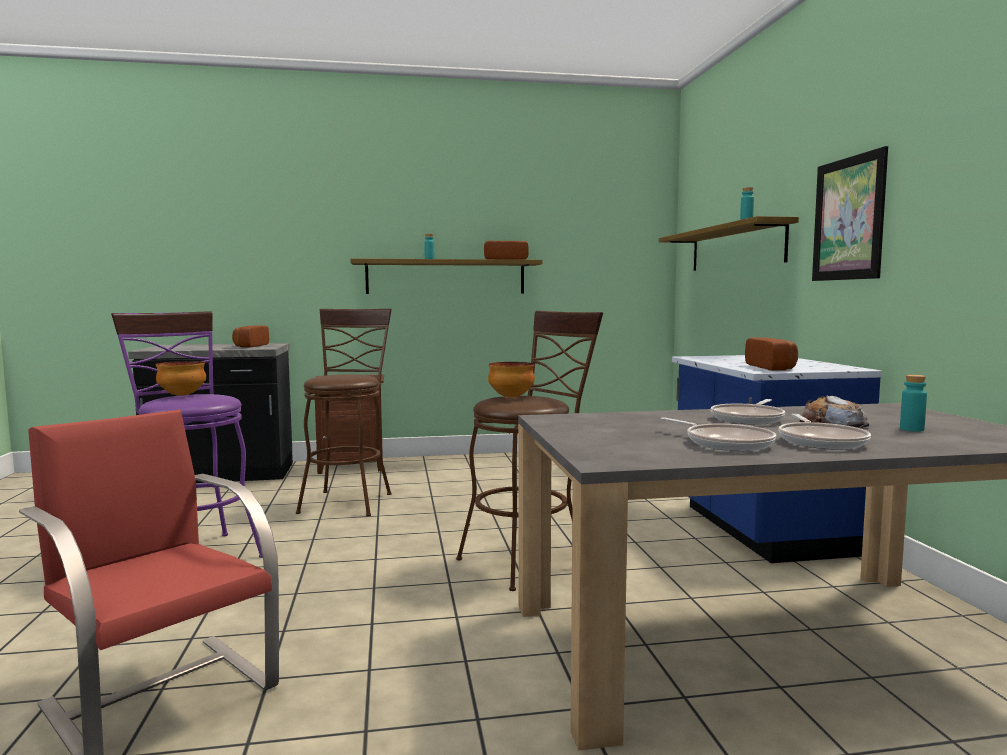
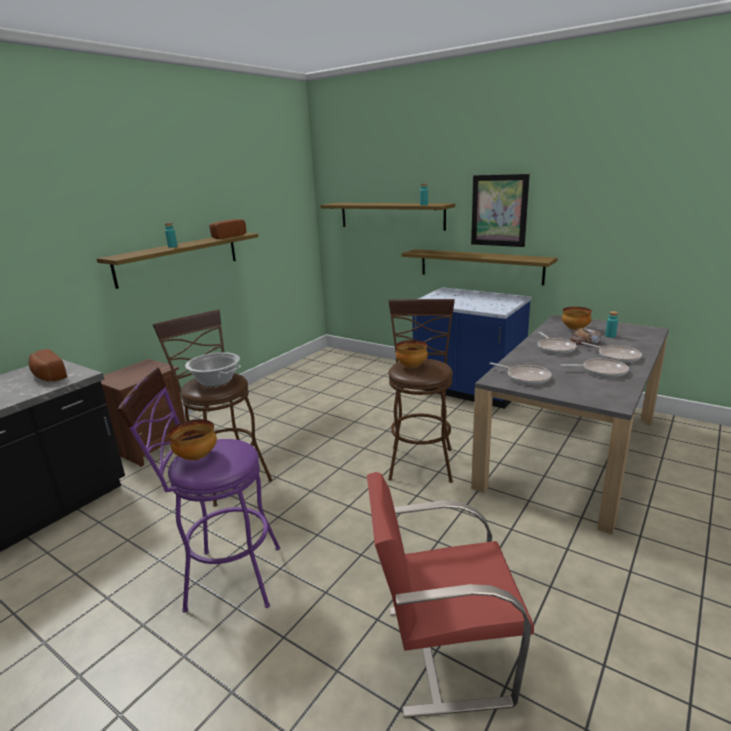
camera: 45 degrees left, 15 degrees up
bread [745,337,798,370] -> none
none -> cooking pot [185,352,241,387]
none -> shelf [401,249,557,285]
none -> frying pan [490,362,551,385]
none -> bowl [562,307,592,330]

